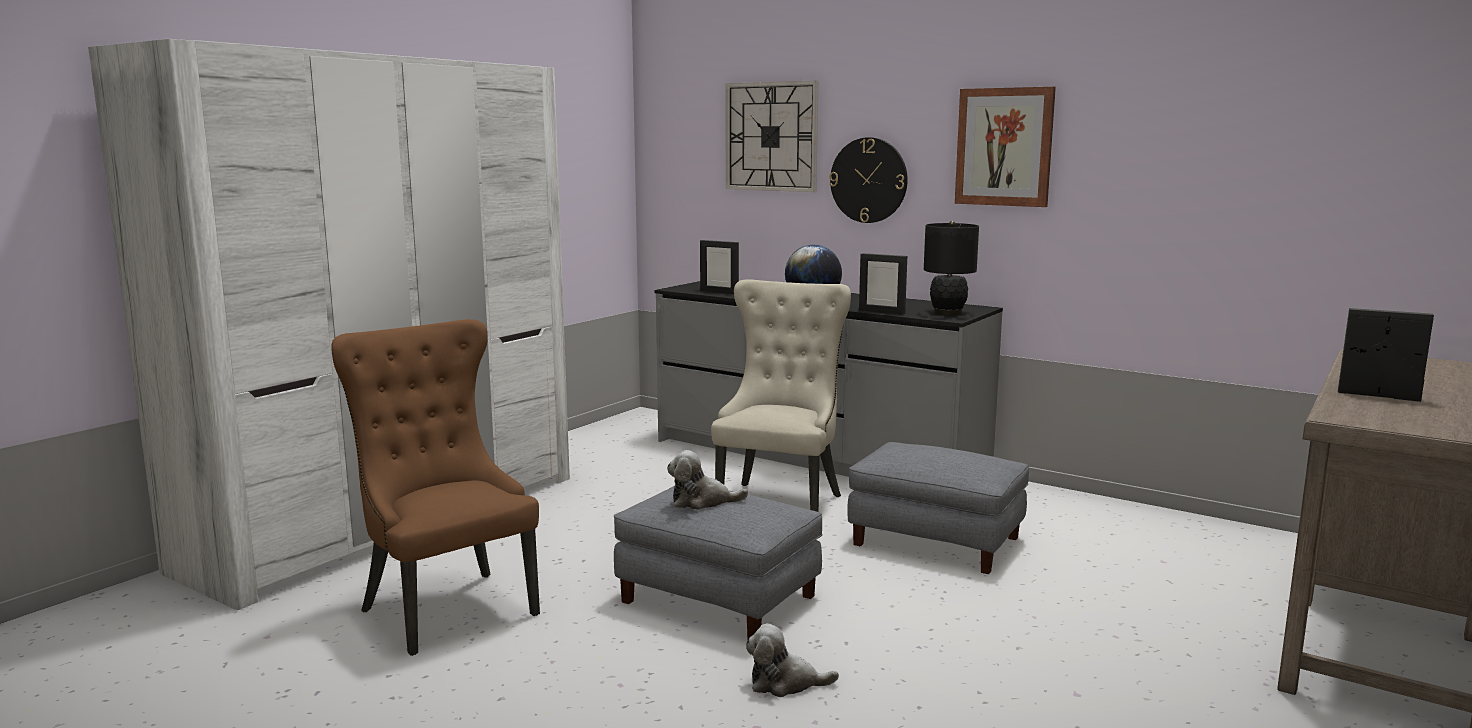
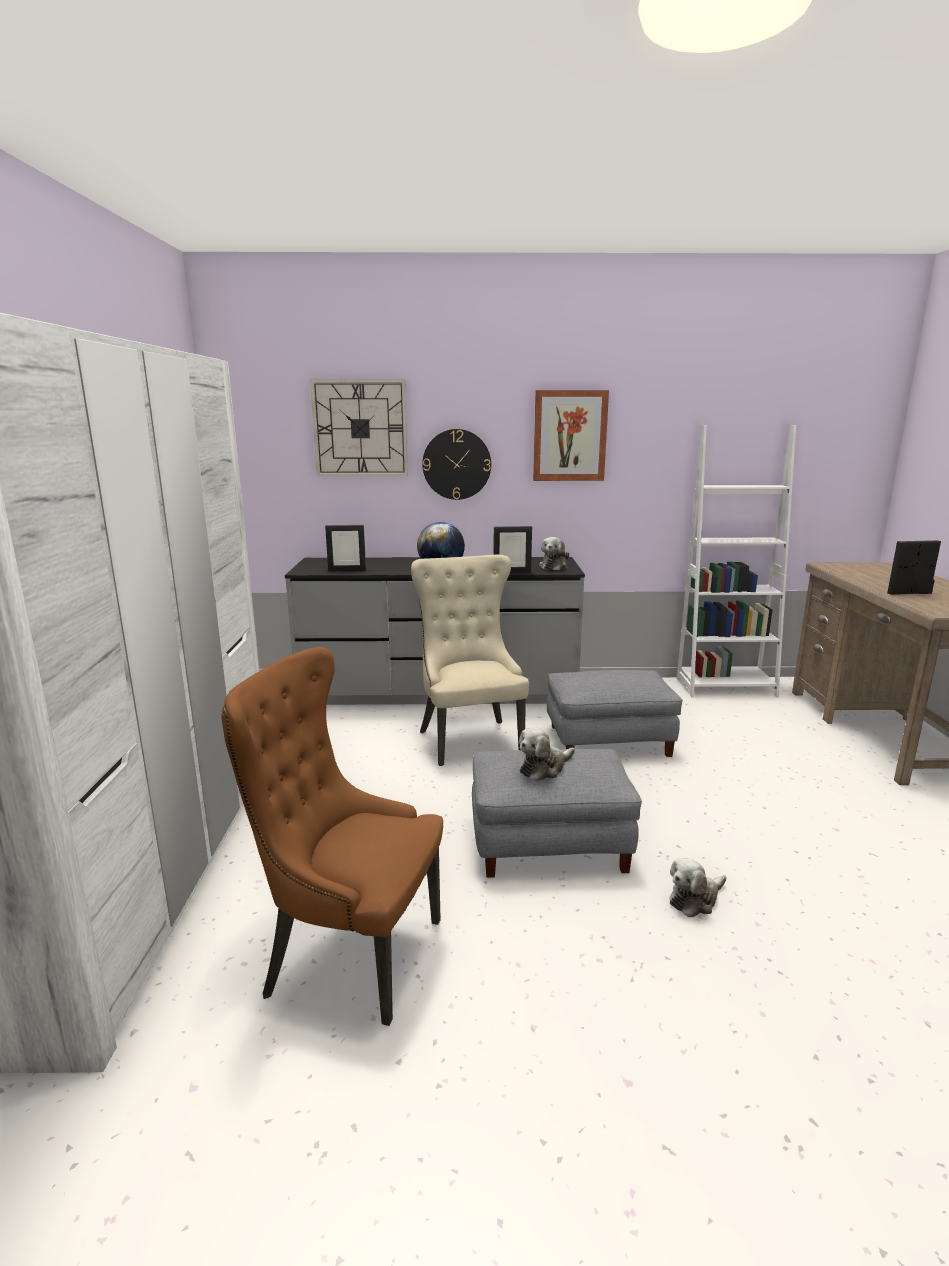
camera: 35 degrees left, 5 degrees up
black table lamp [924,221,979,315] -> plush toy [539,537,569,570]
none -> white bookcase [677,425,796,698]

